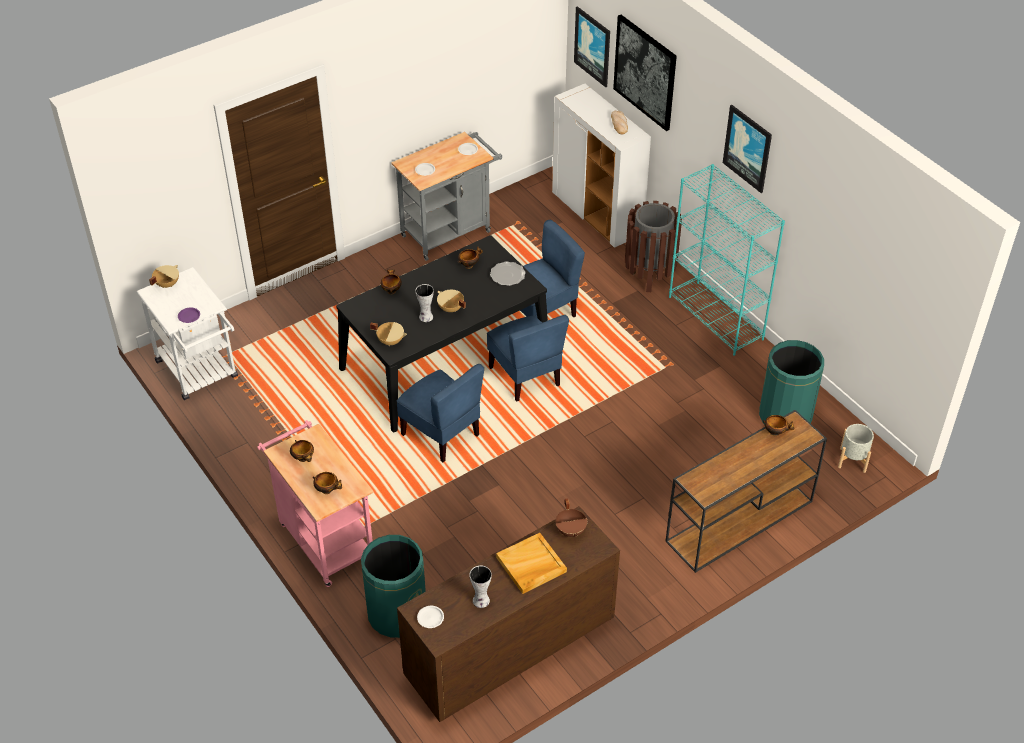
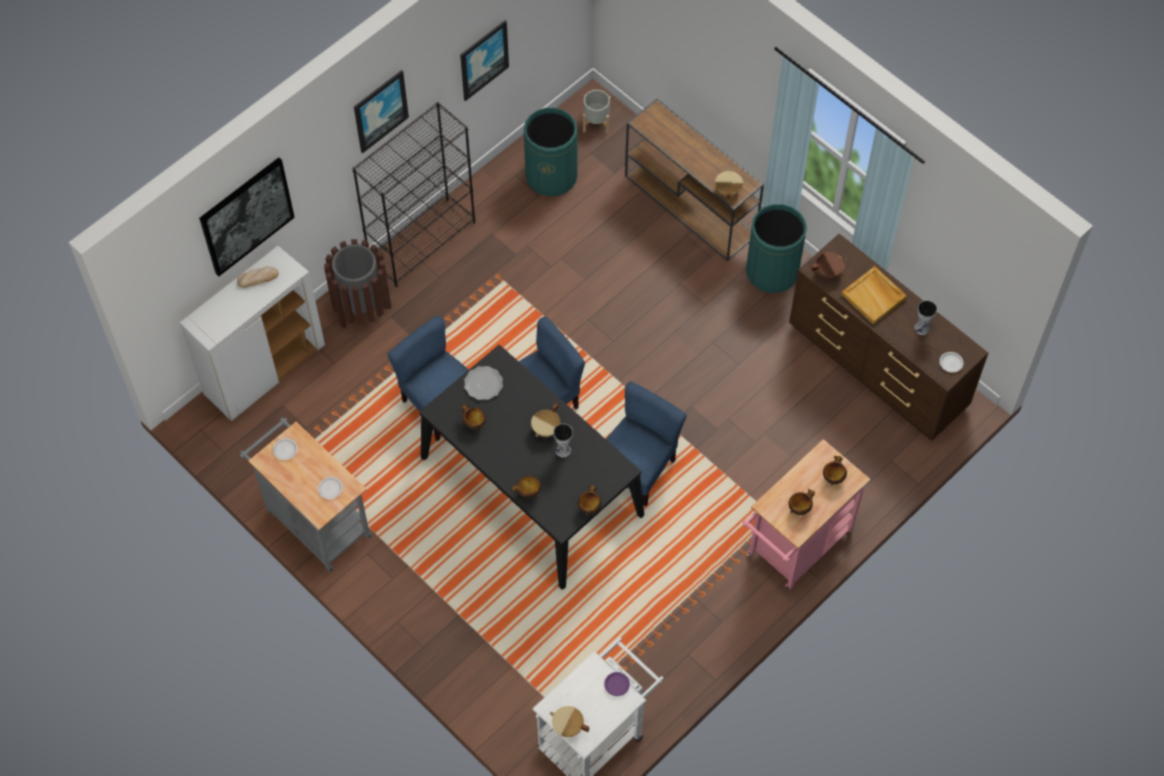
camera: 100 degrees left, 15 degrees up
green trash can [361,535,426,638] -> green trash can moved to [746,204,807,293]
beige cooking pot [370,322,407,346] -> beige cooking pot moved to [715,168,743,199]
picture [574,6,610,87] -> picture moved to [460,20,509,101]
turquoise bookcase [669,164,785,356] -> black bookcase [352,102,475,287]
bowl [763,415,795,436] -> bowl moved to [578,485,602,516]

